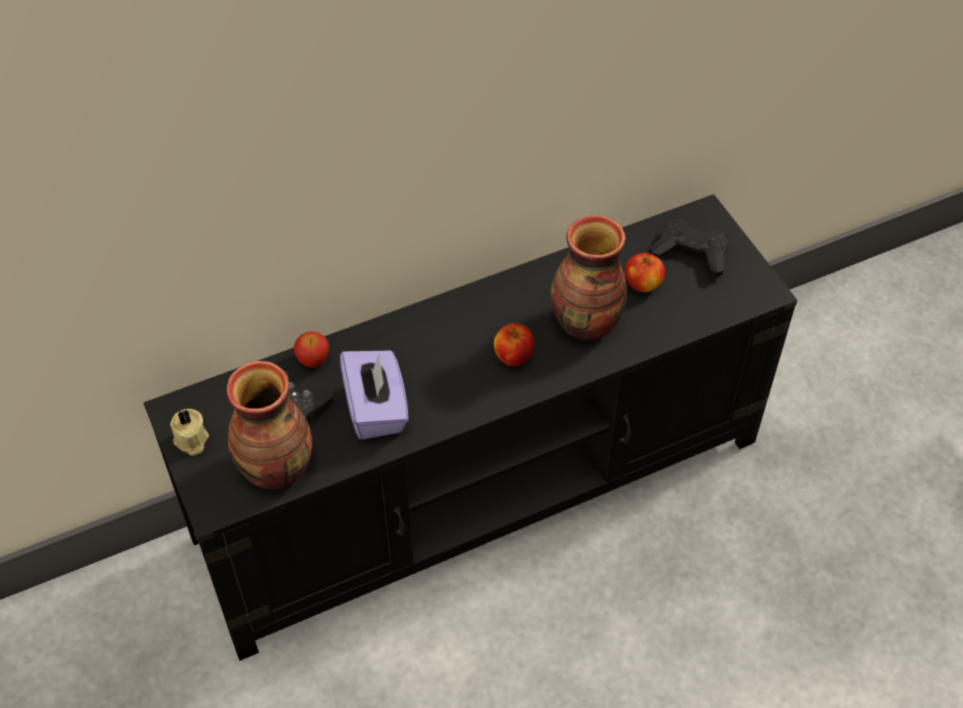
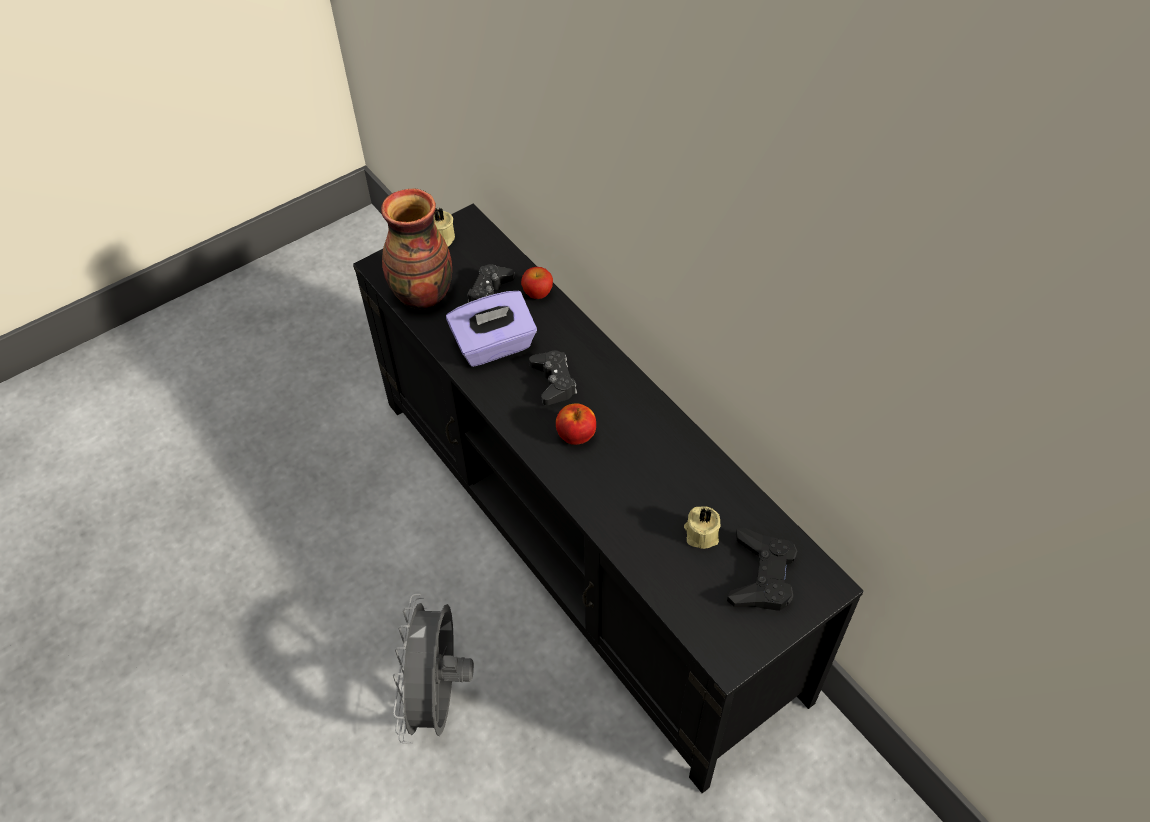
camera: 80 degrees right, 0 degrees up
vase [551,215,627,341] -> none
apple [625,253,665,292] -> beige candle [684,506,721,549]
none -> grey fan [393,594,474,744]
none -> black game controller [529,350,577,405]

